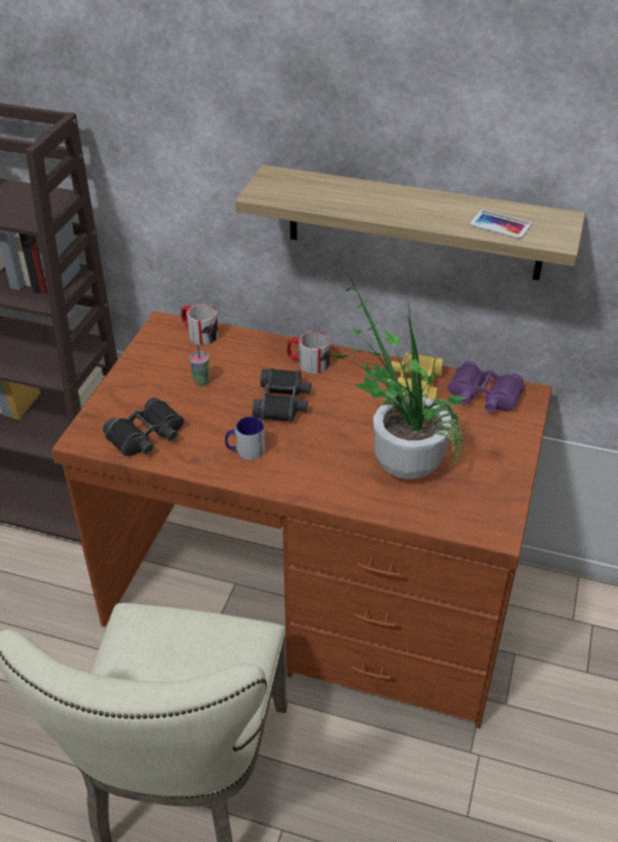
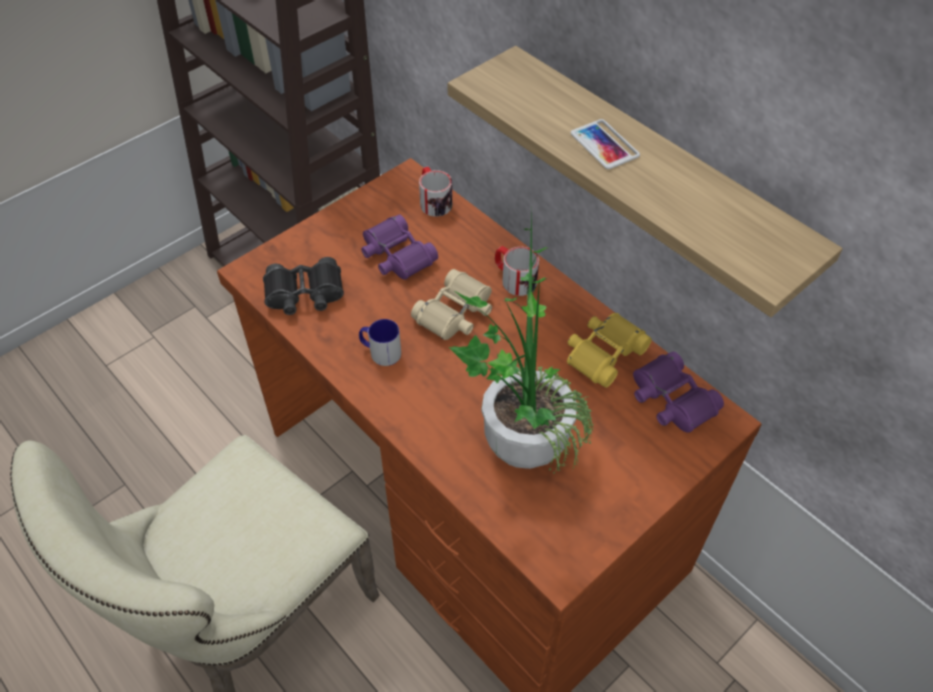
camera: 30 degrees right, 10 degrees up
cup [190,344,209,386] -> purple binoculars [361,215,438,280]
black binoculars [252,368,311,422] -> beige binoculars [411,269,492,340]
phone [470,209,532,239] -> phone moved to [571,119,640,169]

